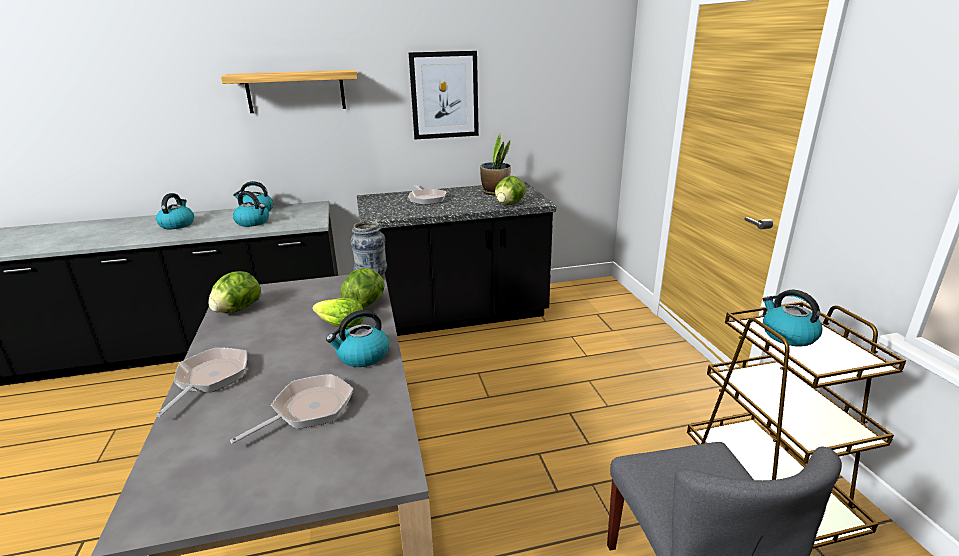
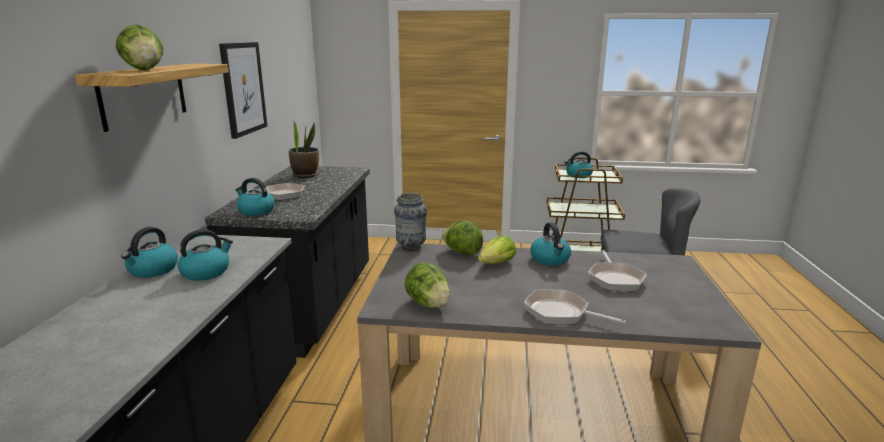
camera: 70 degrees left, 5 degrees down
kettle [156,193,194,229] -> kettle moved to [235,178,275,216]
frying pan [230,374,353,444] -> frying pan turned 150 degrees counterclockwise [588,250,647,291]
lettuce [495,176,526,206] -> lettuce moved to [116,24,163,70]

